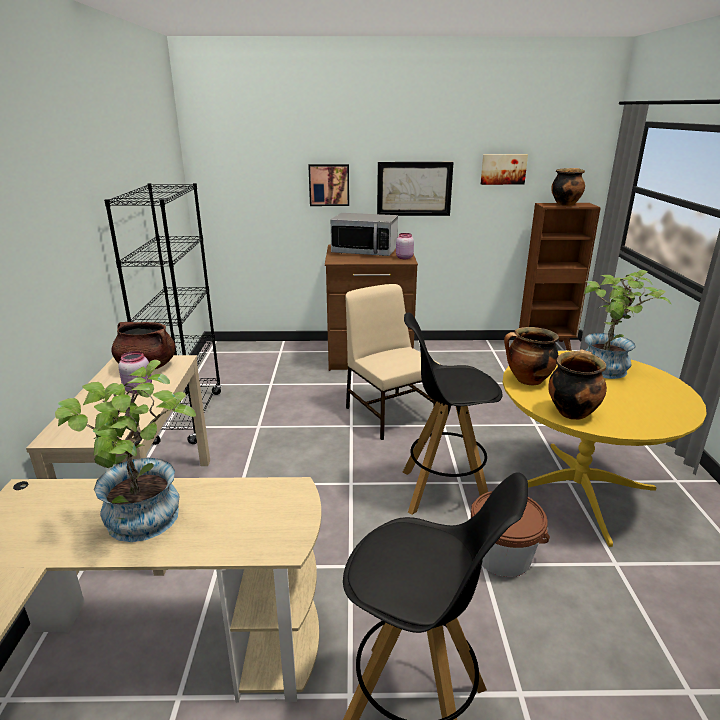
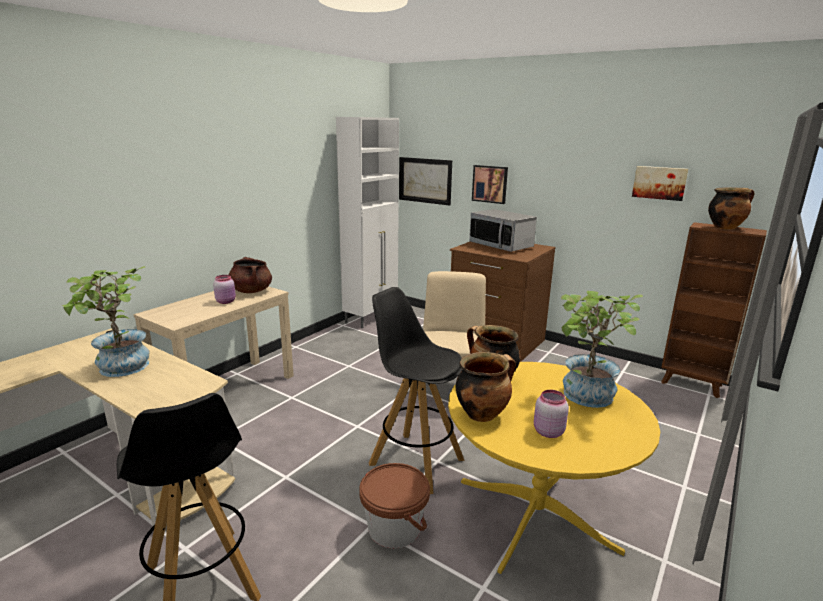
camera: 35 degrees right, 5 degrees down
black bookcase [104,183,222,445] -> none
picture [377,162,454,216] -> picture moved to [399,157,452,206]
pink jar [396,233,414,259] -> pink jar moved to [534,390,569,438]
none -> white cabinet [336,117,399,328]

